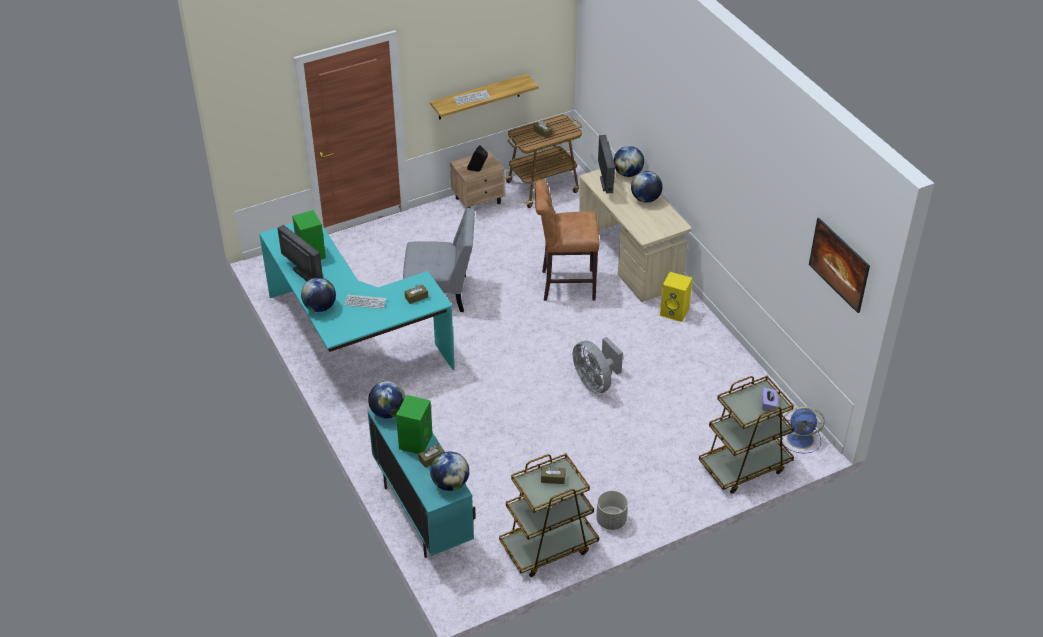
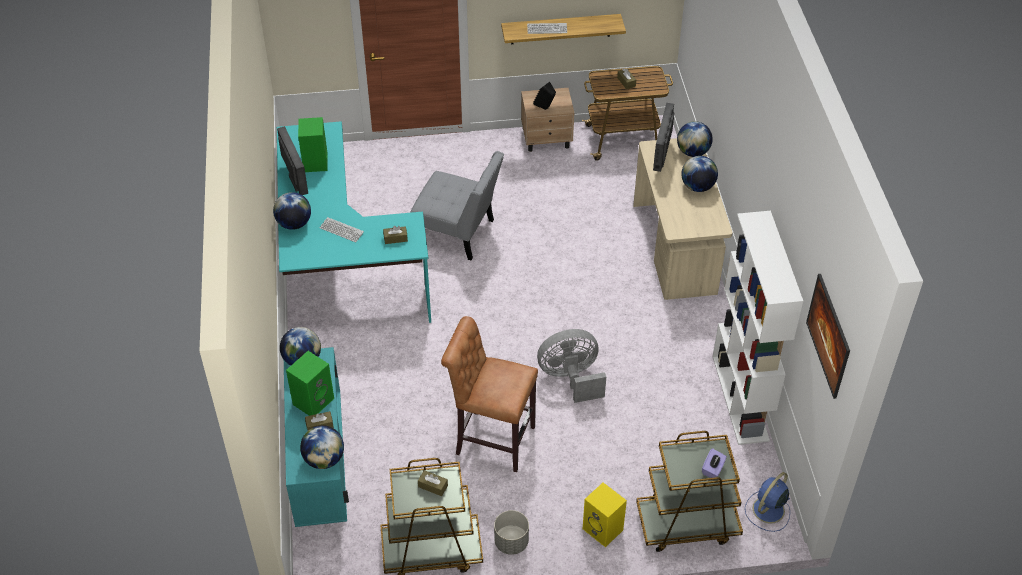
camera: 20 degrees right, 5 degrees up
brown stool [534,179,600,301] -> brown stool moved to [441,316,538,472]
grey fan [573,337,623,394] -> grey fan turned 90 degrees clockwise [537,329,606,403]
yellow speaker [660,272,692,322] -> yellow speaker moved to [583,483,627,547]
blue fan [782,406,825,453] -> blue fan turned 105 degrees clockwise [745,472,790,532]
none -> white bookcase [713,211,803,445]

